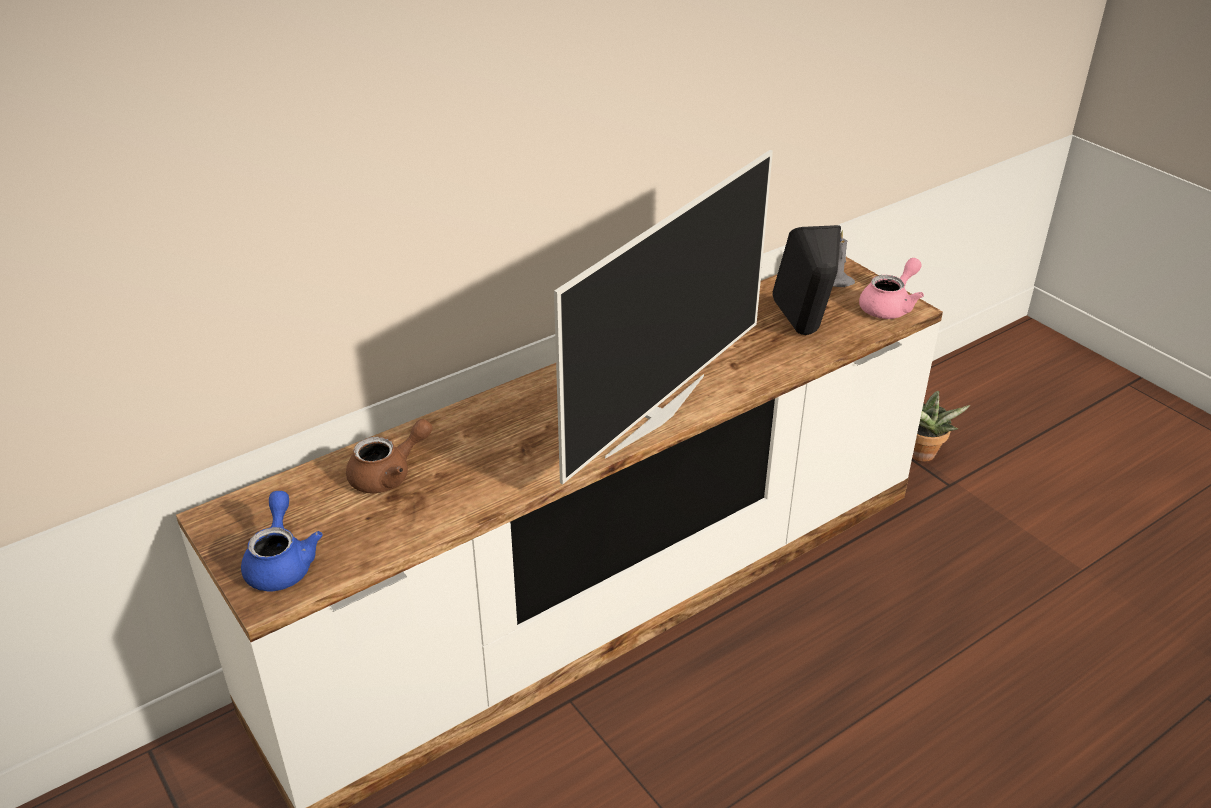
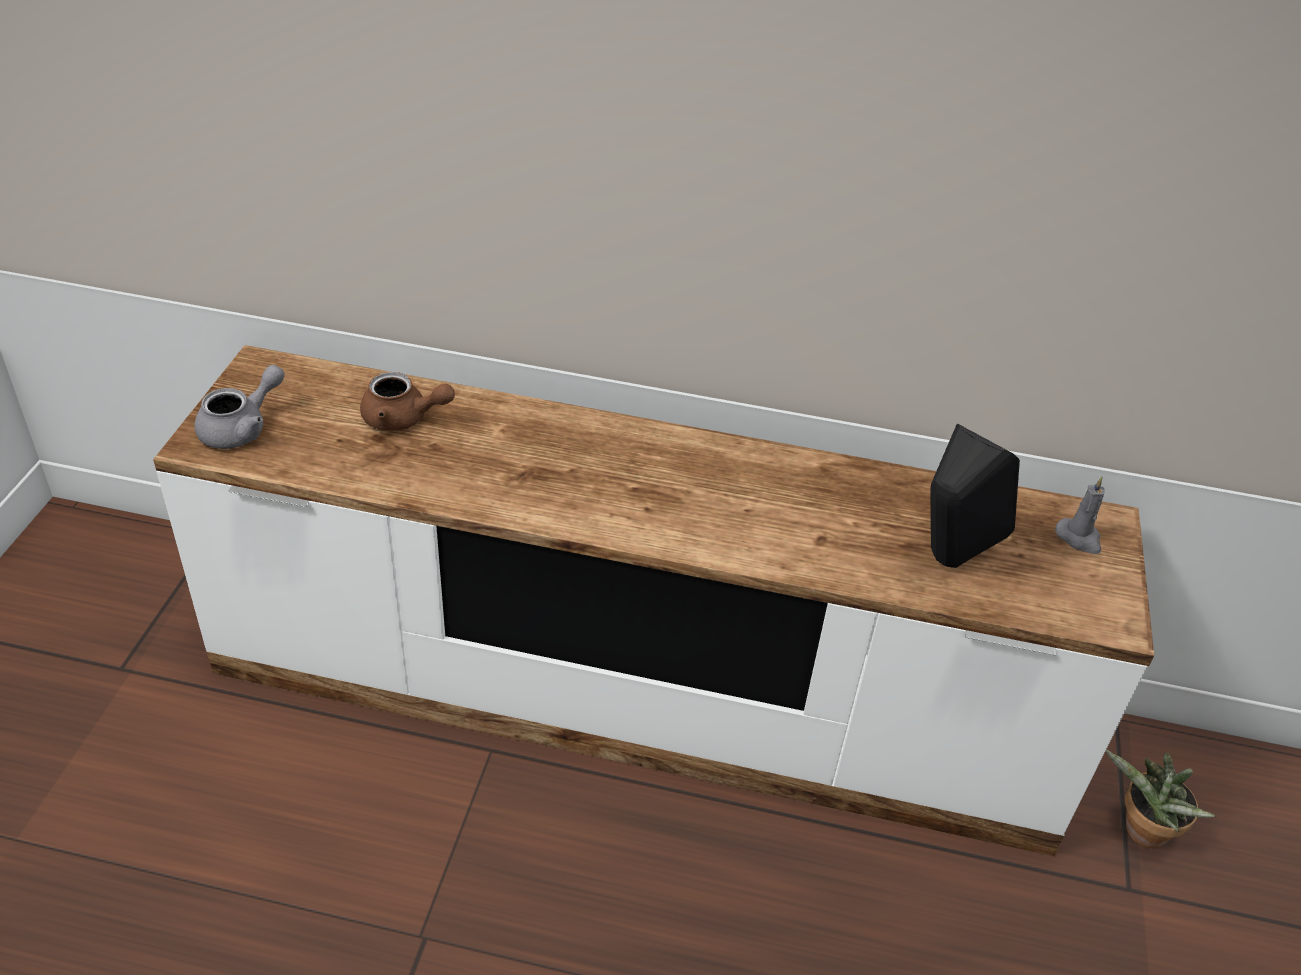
camera: 45 degrees right, 5 degrees up
blue teapot [241,491,323,591] -> grey teapot [195,365,285,449]
television [554,150,773,484] -> none
pink teapot [859,258,924,319] -> none

